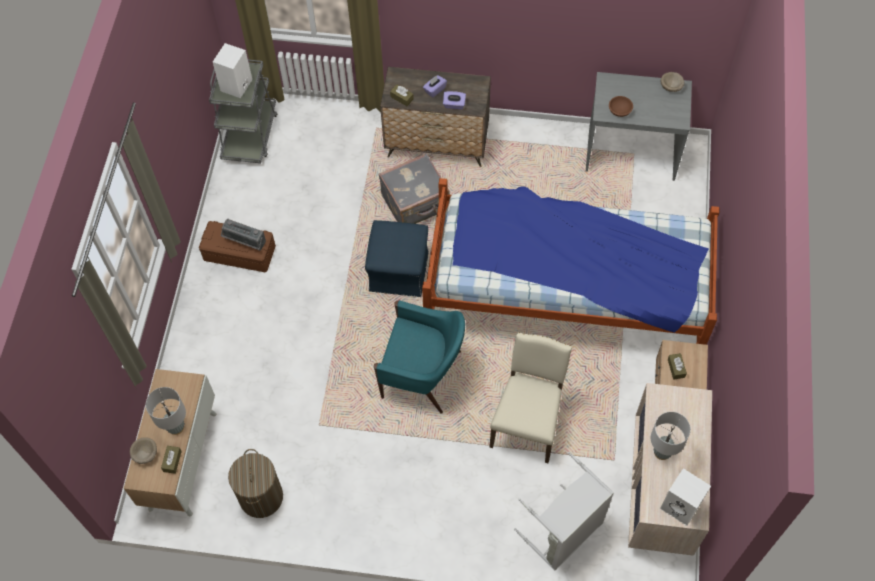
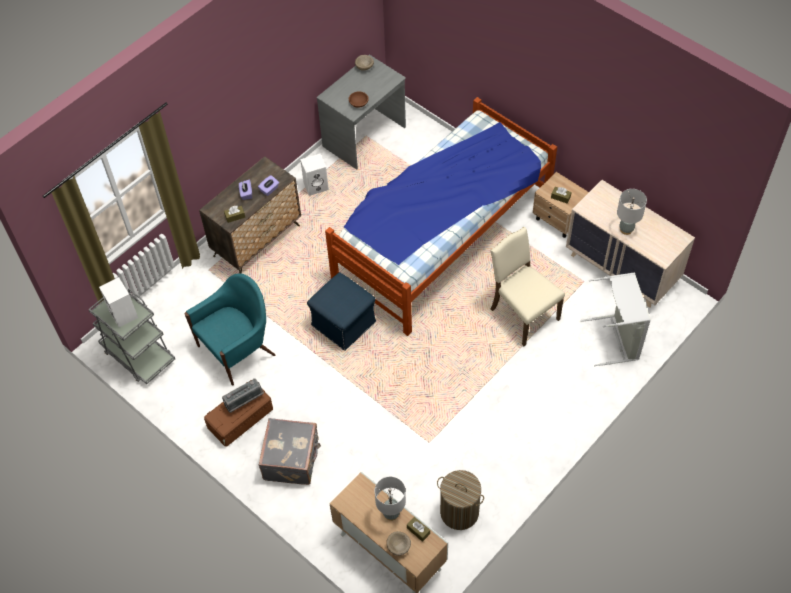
camera: 55 degrees left, 5 degrees down
turquoise armchair [374,300,465,414] -> turquoise armchair moved to [185,274,275,385]
grey suitcase [379,153,449,224] -> grey suitcase moved to [259,418,321,485]
white speaker [660,468,711,526] -> white speaker moved to [300,154,329,196]

